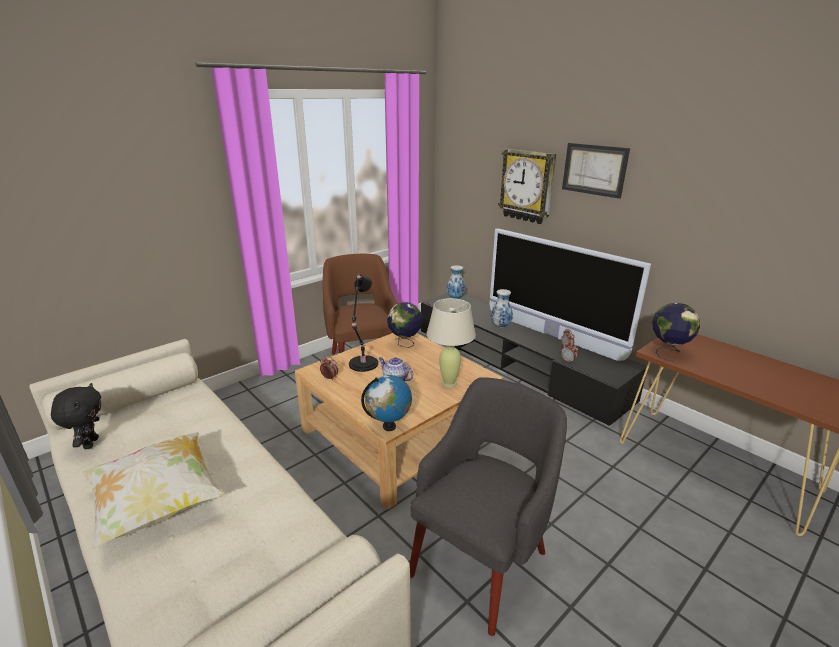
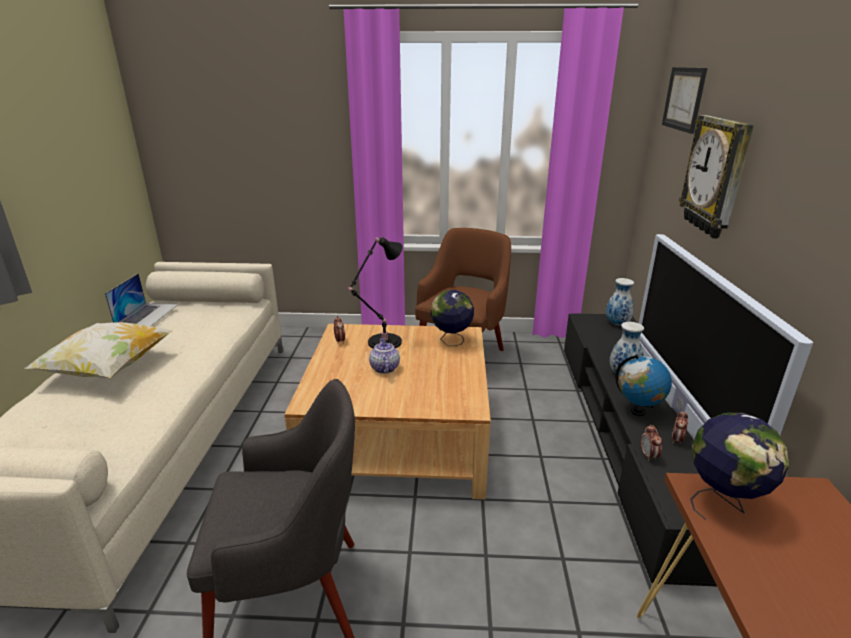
camera: 45 degrees right, 0 degrees up
black plush toy [51,383,101,449] -> laptop [105,273,178,326]
globe [361,375,412,431] -> globe moved to [615,354,672,416]
beige table lamp [426,298,476,387] -> none
picture [562,143,630,199] -> picture moved to [662,67,707,134]

